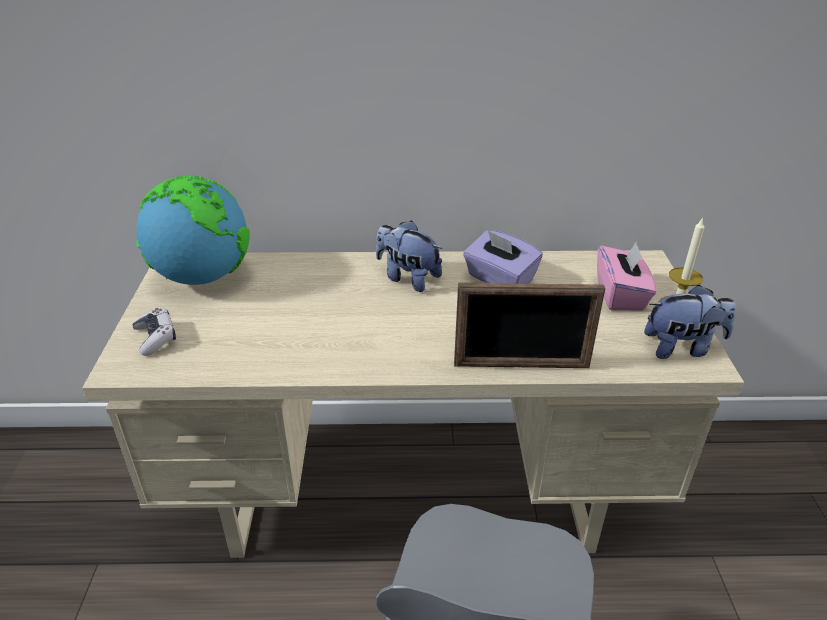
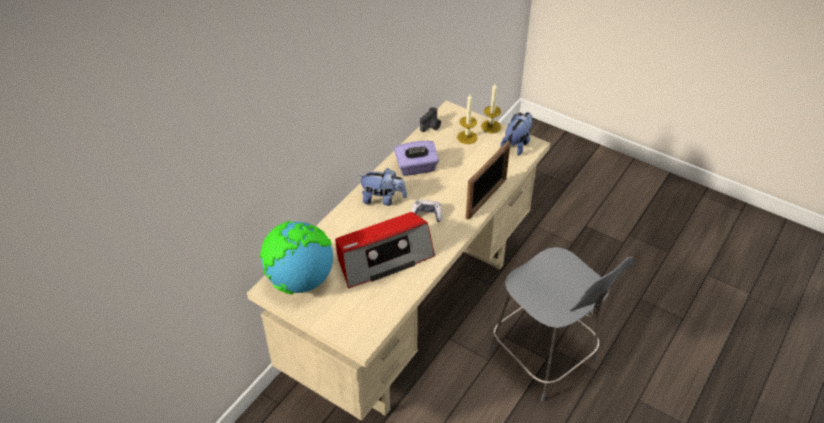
camera: 55 degrees left, 10 degrees up
game controller [132,308,176,356] -> game controller moved to [411,200,442,222]
plush toy [376,220,442,292] -> plush toy turned 150 degrees counterclockwise [358,168,407,206]
pink tissue box [597,241,657,311] -> candle [457,94,477,144]
none -> radio [335,212,435,288]
none -> camera [420,107,441,132]

